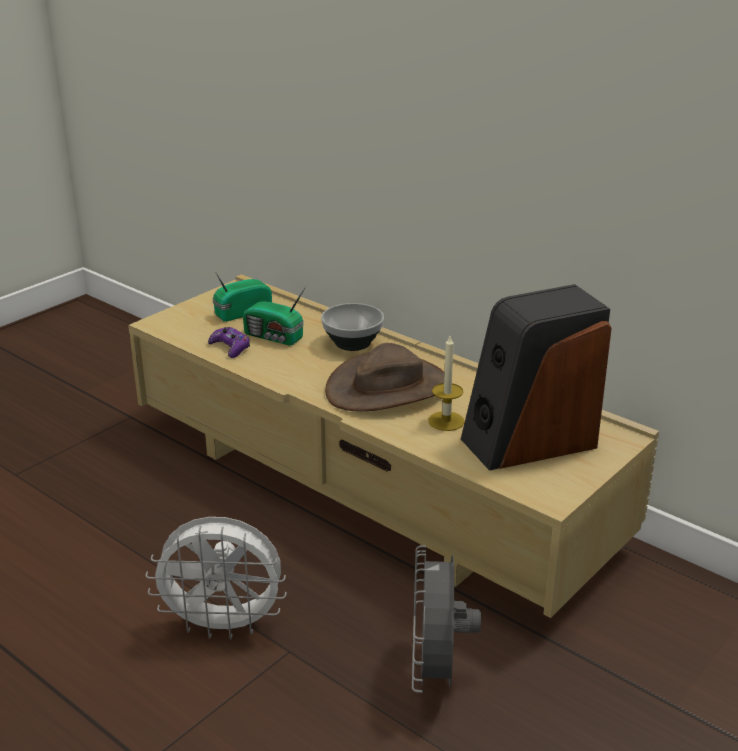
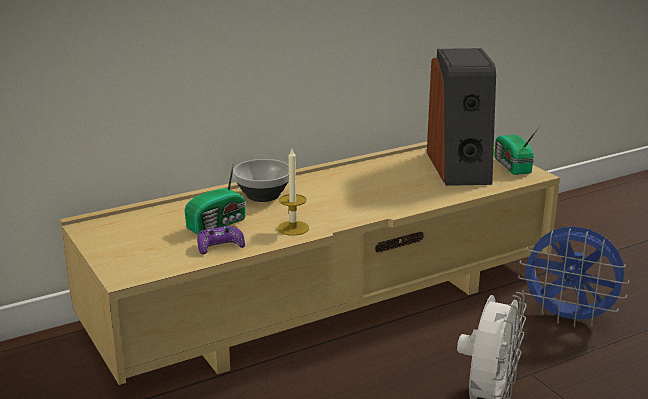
camera: 70 degrees left, 5 degrees down
radio [212,272,272,322] -> radio moved to [494,127,539,175]
brown hat [325,343,445,412] -> none
grey fan [412,545,481,693] -> blue fan [518,227,629,327]
candle [429,336,464,431] -> candle moved to [277,149,309,236]

